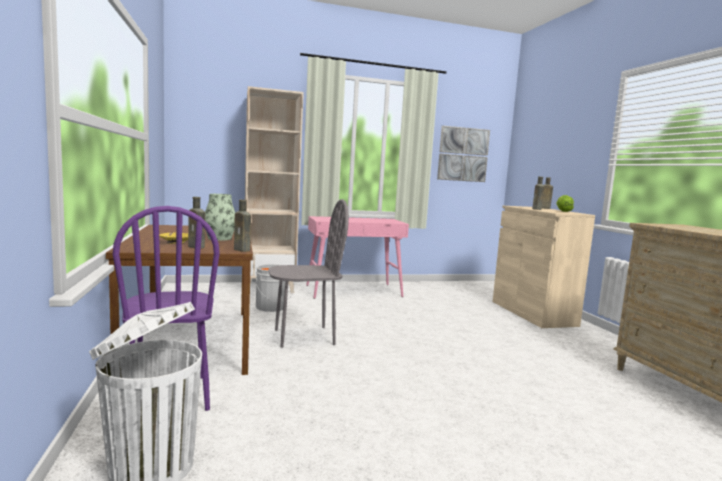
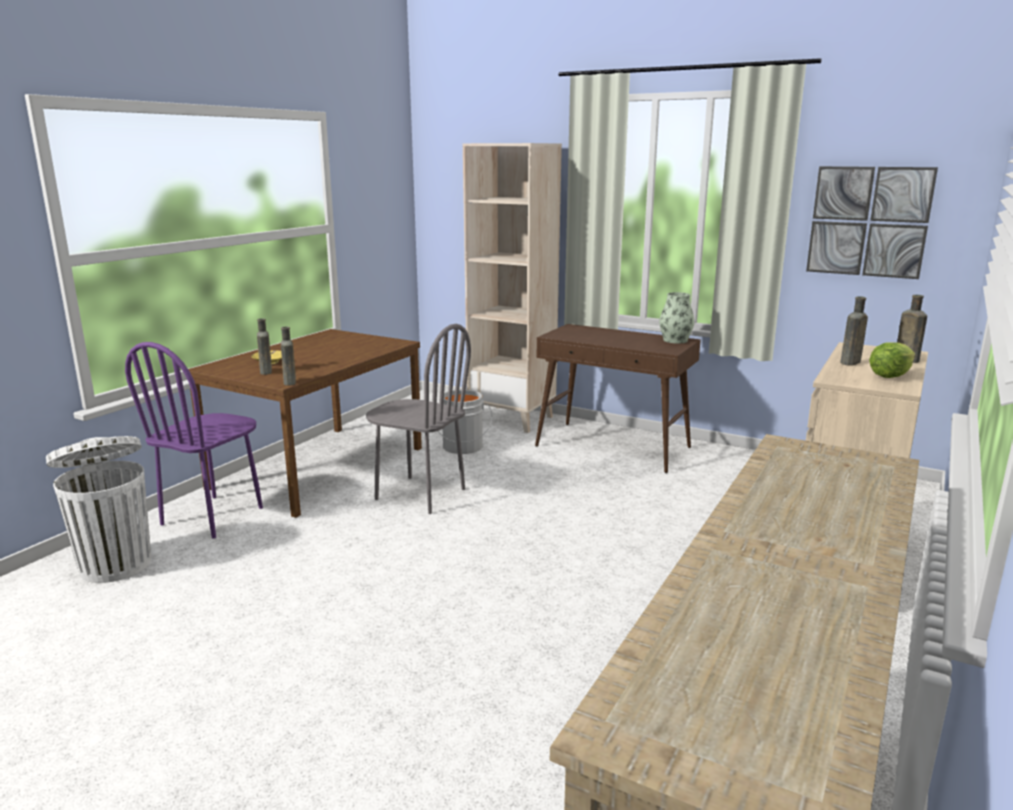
camera: 45 degrees right, 10 degrees up
vase [205,194,235,241] -> vase moved to [659,292,695,344]
pink console table [306,216,409,299] -> brown console table [535,324,701,473]

